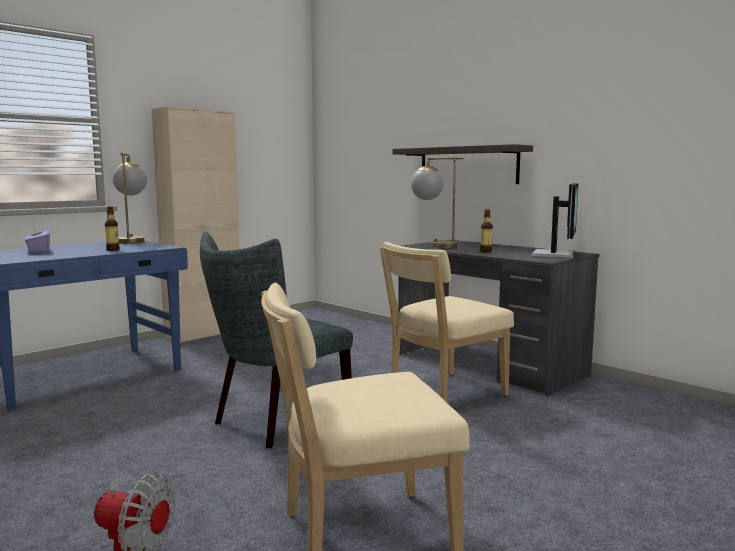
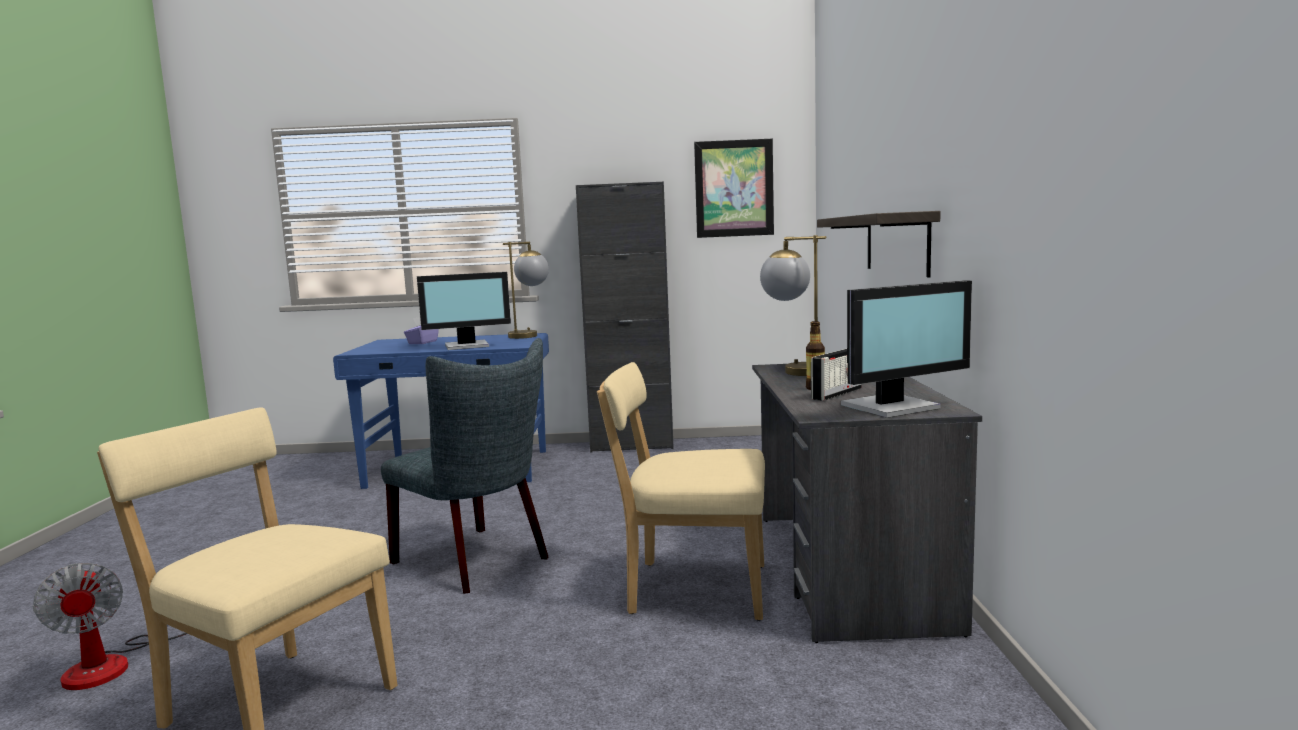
camera: 45 degrees right, 0 degrees up
bottle [105,206,120,251] -> monitor [417,272,511,350]
beige cabinet [152,106,240,344] -> black cabinet [576,181,674,453]
grey chair [200,232,353,448] -> grey chair turned 135 degrees counterclockwise [381,338,548,594]
none -> picture [694,139,774,238]
none -> radio [811,349,862,401]

